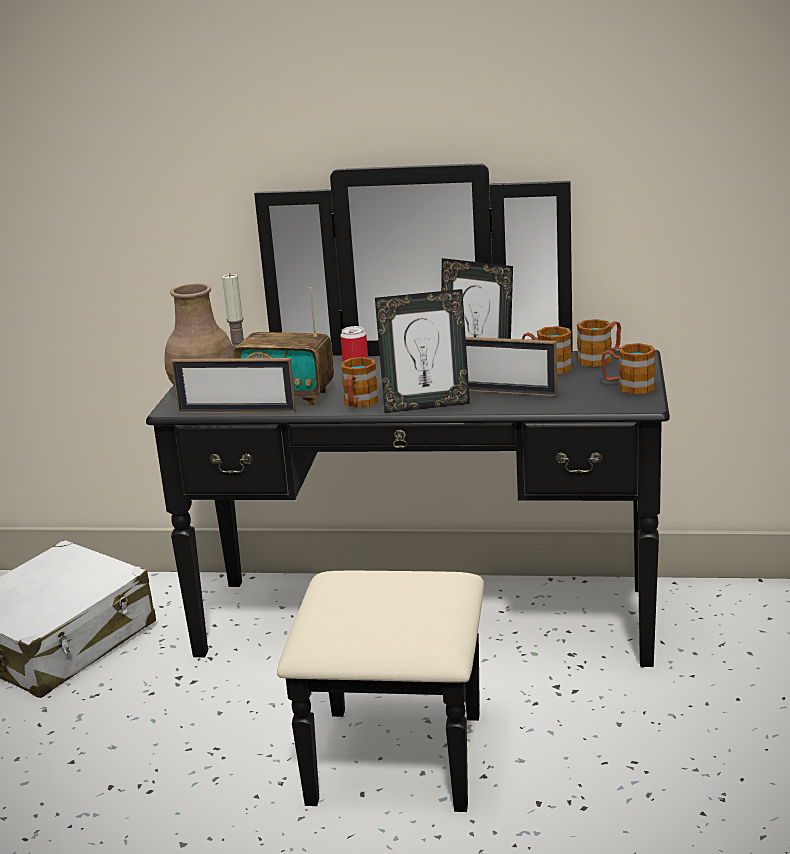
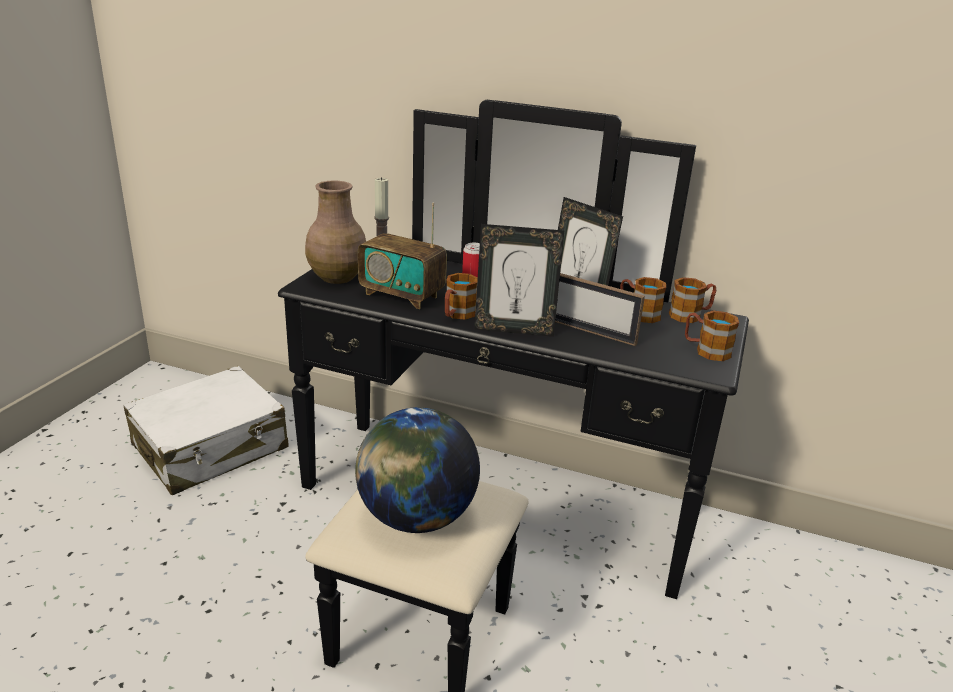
camera: 10 degrees right, 5 degrees up
picture frame [171,358,296,413] -> none
none -> globe [355,407,480,533]

